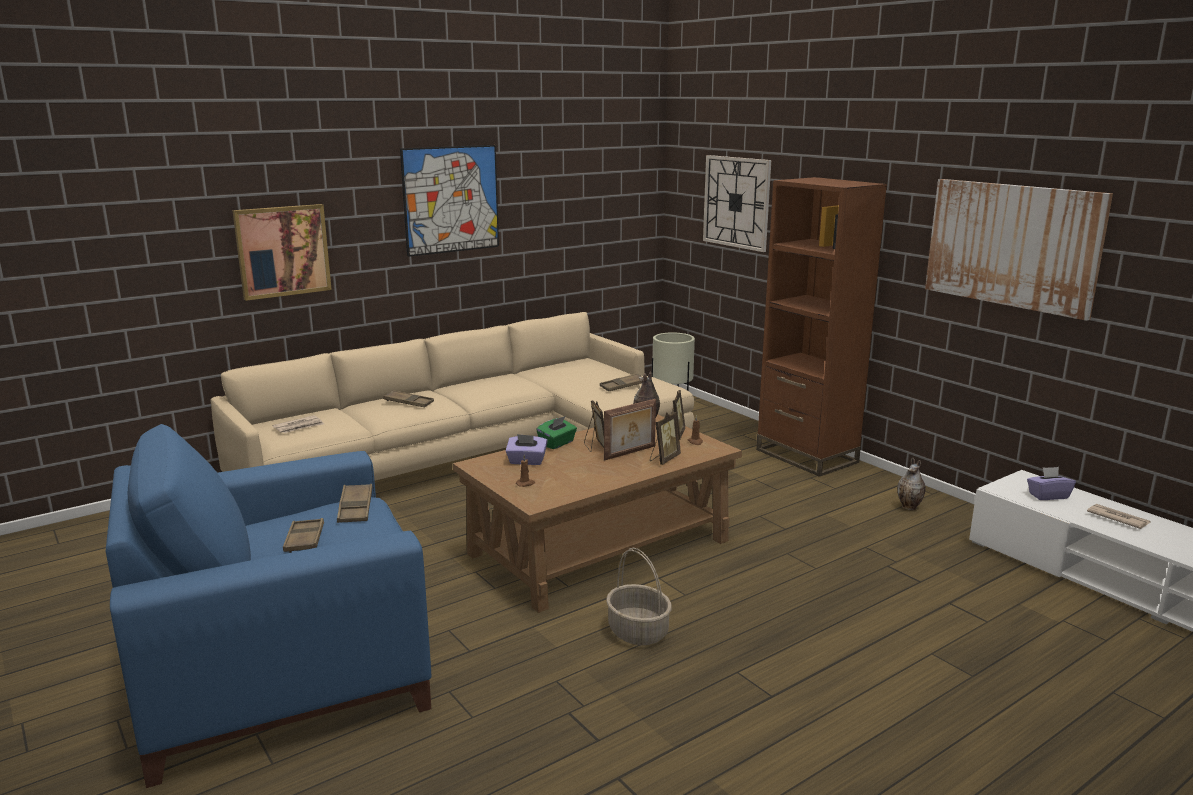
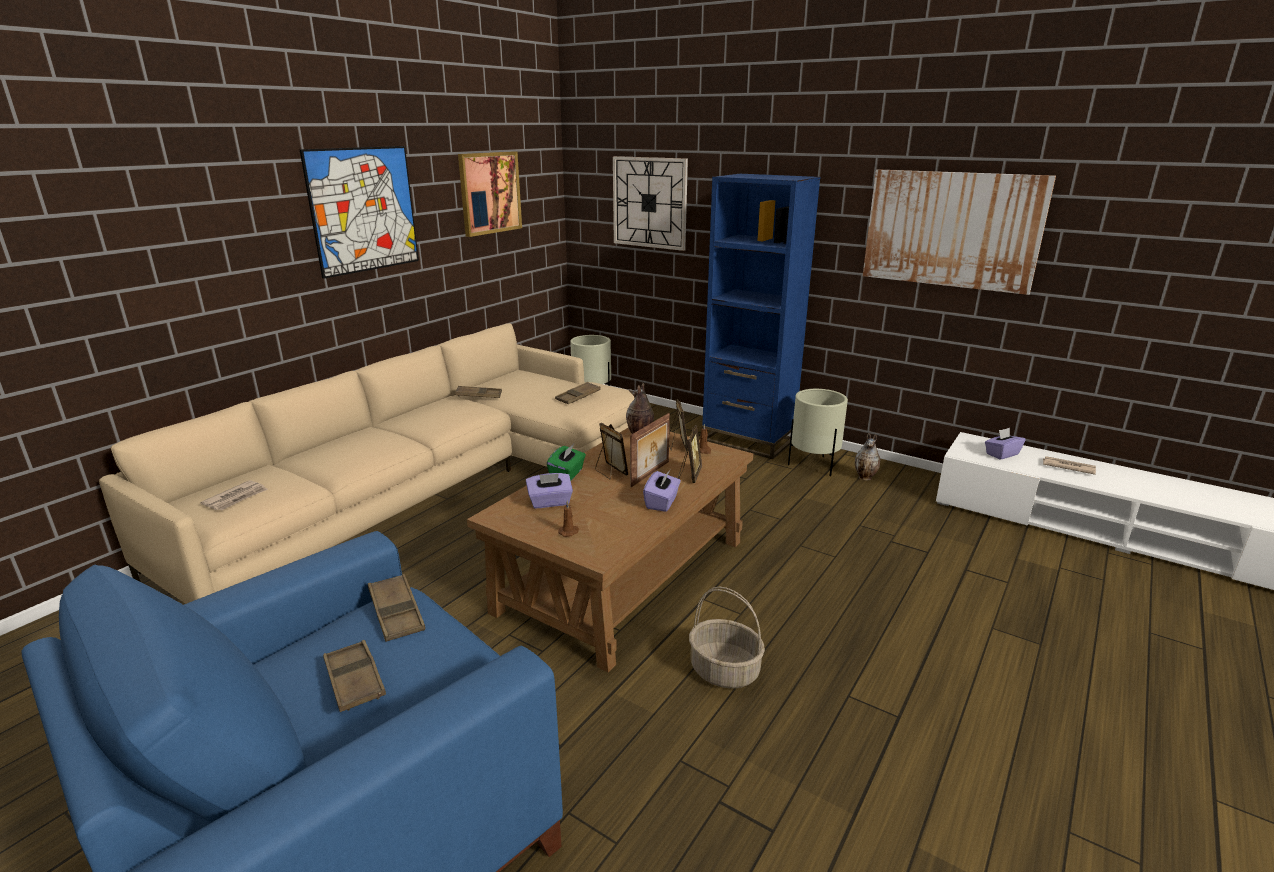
camera: 20 degrees left, 5 degrees up
picture [232,204,332,301] -> picture moved to [458,151,522,237]
brown tray [383,390,434,407] -> brown tray moved to [455,386,502,398]
brown bookcase [756,177,887,477] -> blue bookcase [702,174,821,459]
none -> purple tissue box [643,470,681,512]
none -> beige planter [788,389,848,476]

